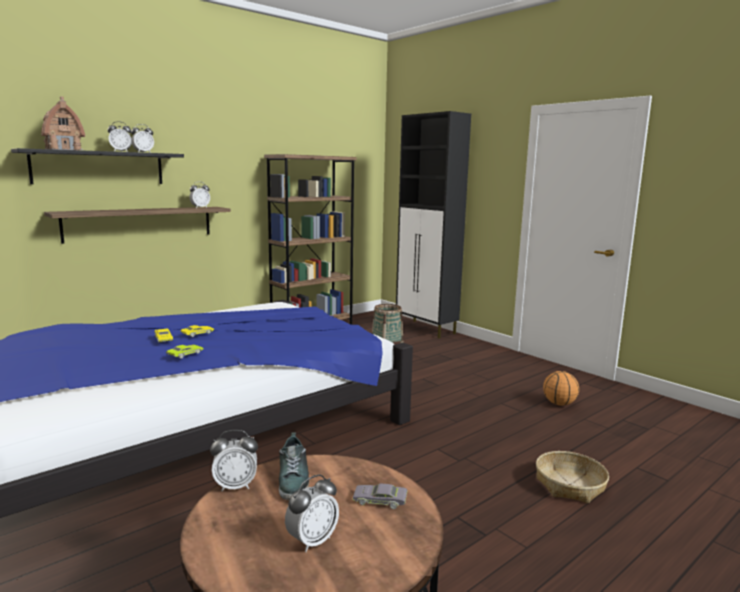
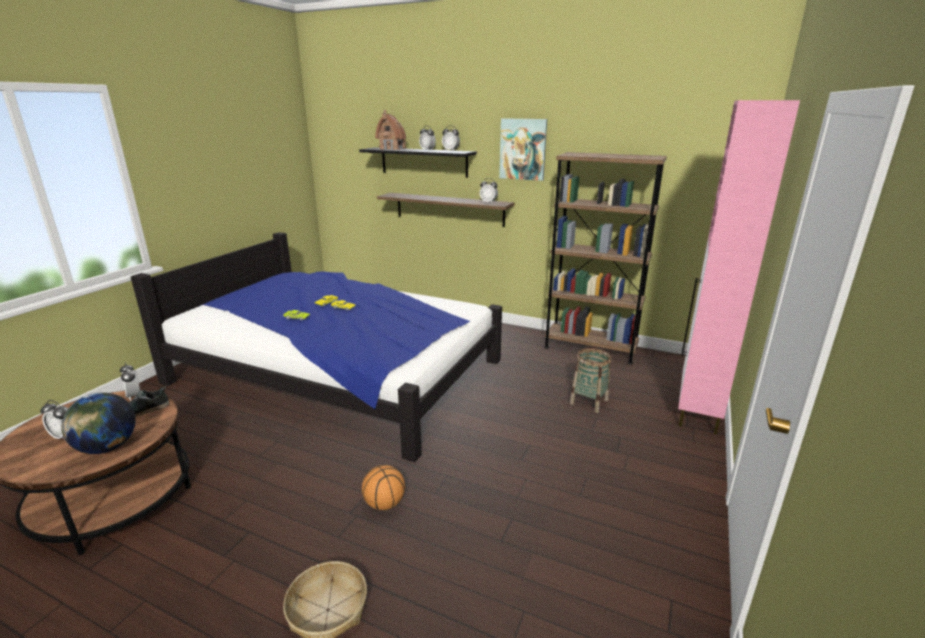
camera: 65 degrees right, 10 degrees up
grey toy car [352,484,407,509] -> globe [61,393,136,454]
black cabinet [396,111,471,338] -> pink cabinet [678,100,800,434]
basketball [543,371,579,406] -> basketball moved to [362,465,405,510]
none -> picture [499,118,547,181]

